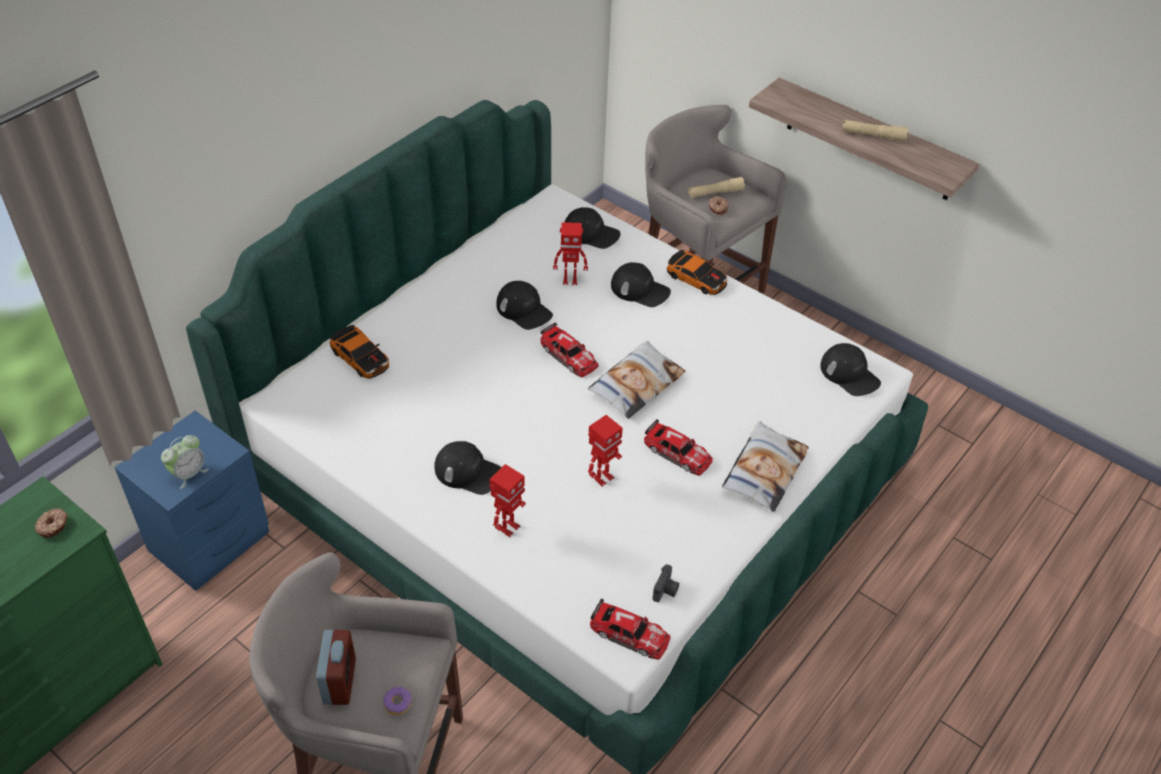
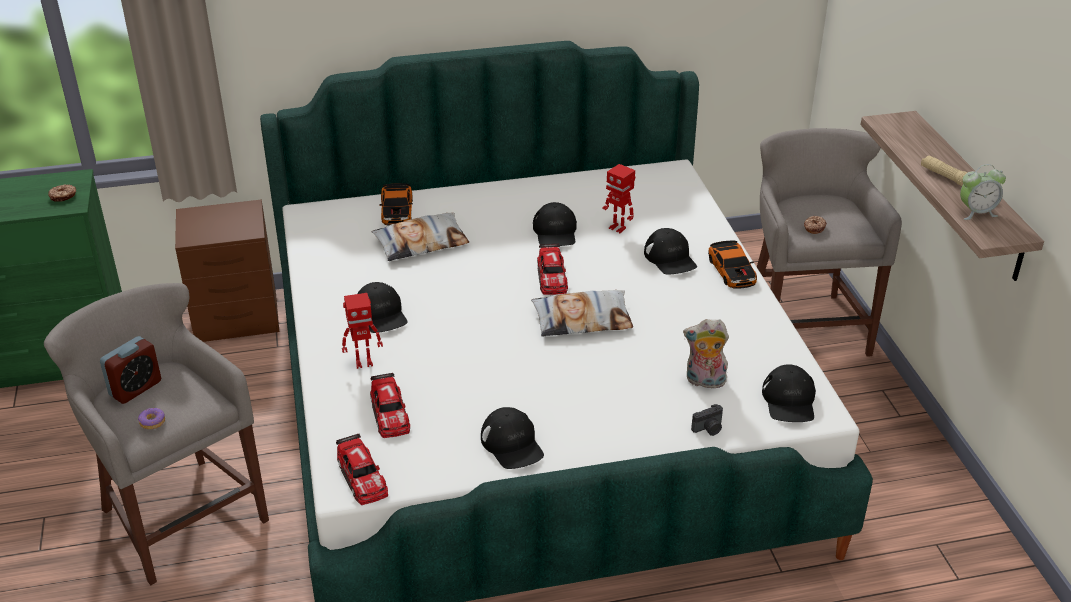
camera: 40 degrees right, 10 degrees down
blue nightstand [114,410,269,591] -> brown nightstand [175,200,279,342]
alarm clock [161,435,209,489] -> alarm clock moved to [960,164,1006,220]
black cap [565,207,621,249] -> black cap moved to [481,407,544,469]
toy robot [588,415,623,487] -> none
toy car [644,419,713,476] -> toy car moved to [370,373,410,438]
camera [652,564,679,602] -> camera moved to [691,404,723,436]
beige flashlight [688,177,745,198] -> none
pillow [722,421,809,512] -> pillow moved to [372,213,469,261]
none -> plush toy [683,319,729,389]

